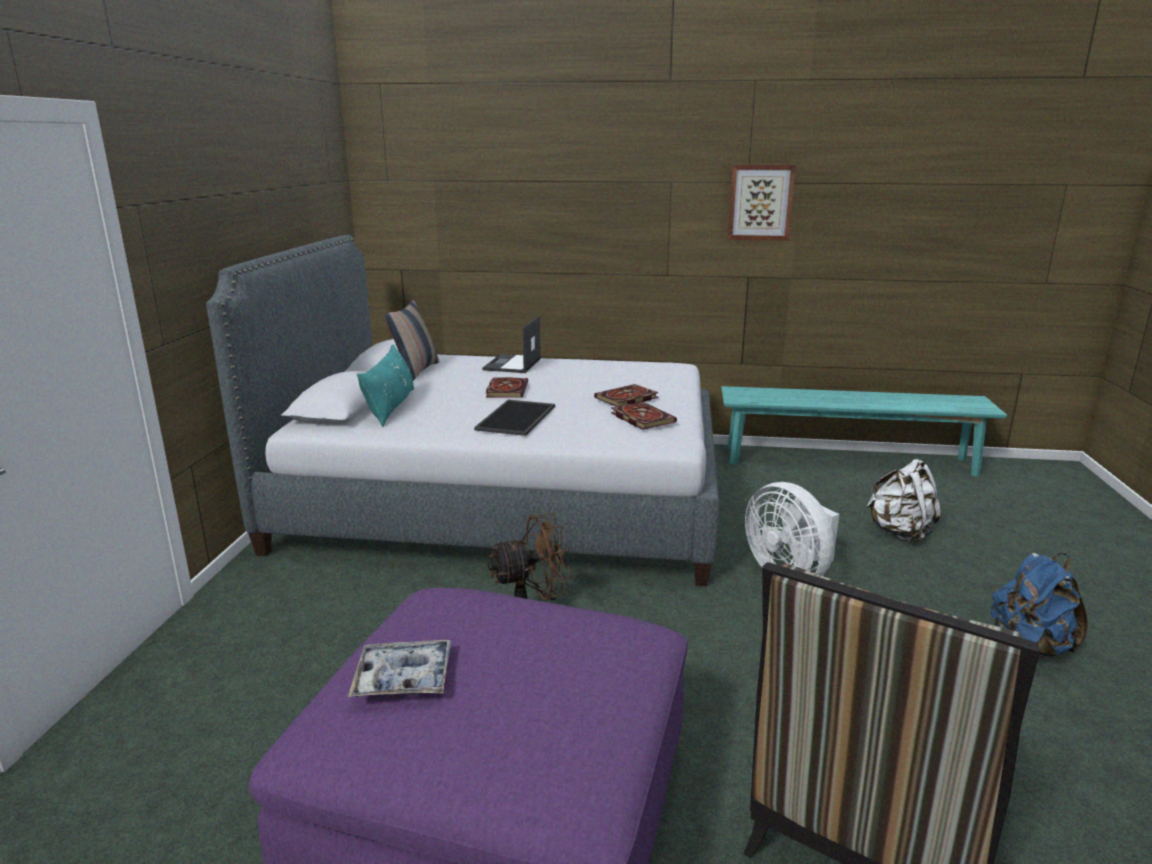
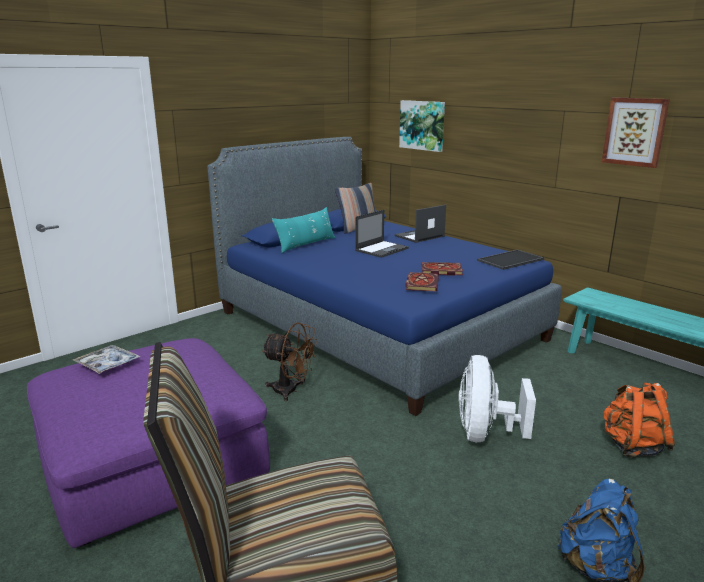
camera: 40 degrees right, 0 degrees up
grey bed [206,235,720,586] -> blue bed [207,137,562,416]
tray [474,400,555,436] -> tray moved to [477,249,544,270]
book [486,377,528,398] -> laptop [355,210,409,258]
white backpack [866,459,942,543] -> orange backpack [603,383,675,457]
none -> picture [399,100,445,152]

